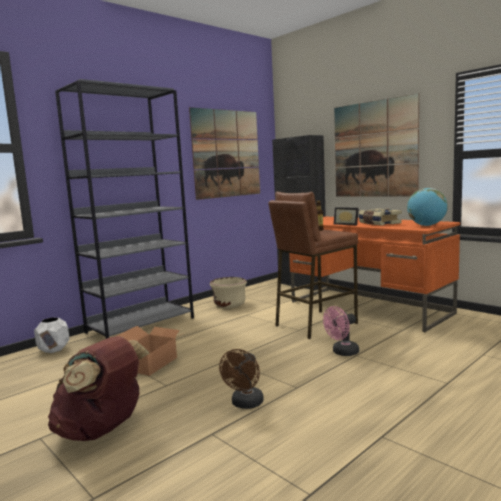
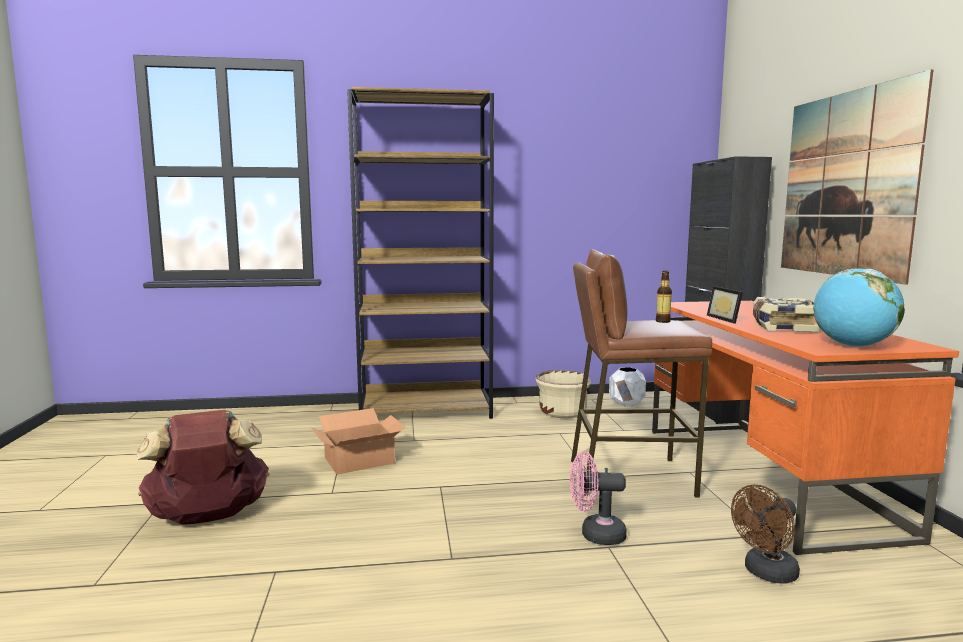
camera: 35 degrees right, 0 degrees up
white planter [34,317,70,353] -> white planter moved to [609,367,646,406]
grey bookcase [55,79,194,339] -> brown bookcase [347,87,494,419]
picture [189,107,260,200] -> none
brown fan [219,349,264,409] -> brown fan moved to [731,485,800,583]

